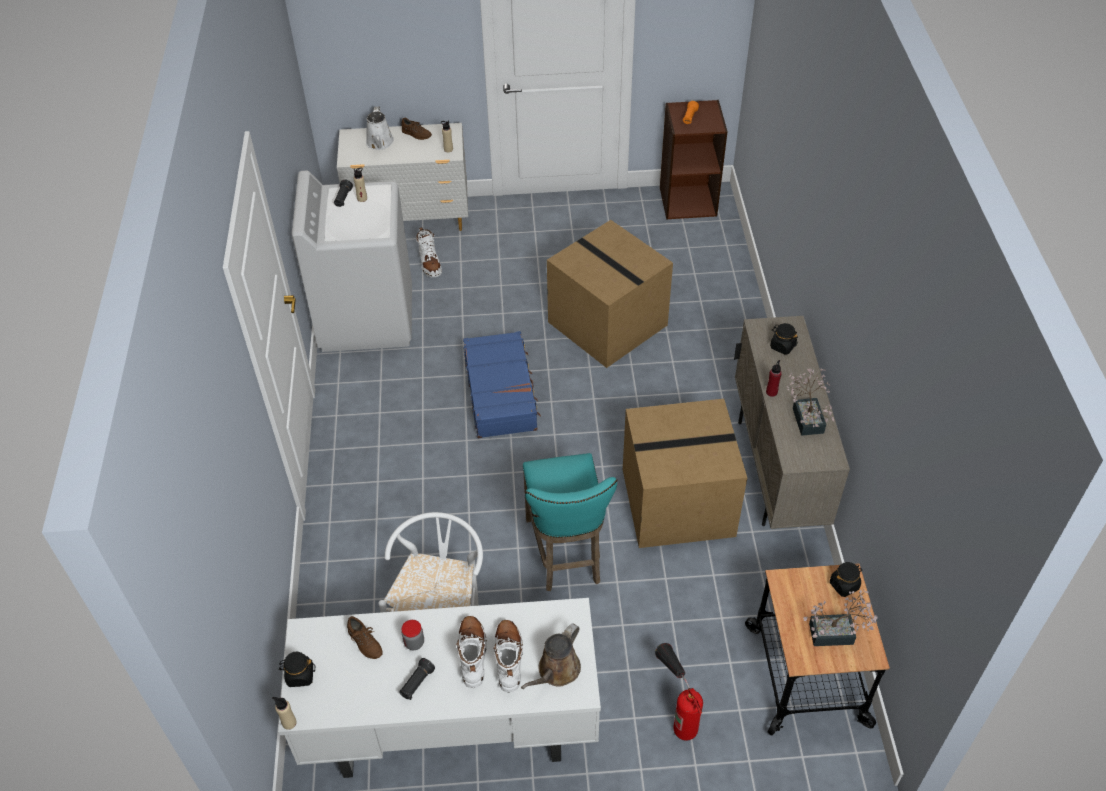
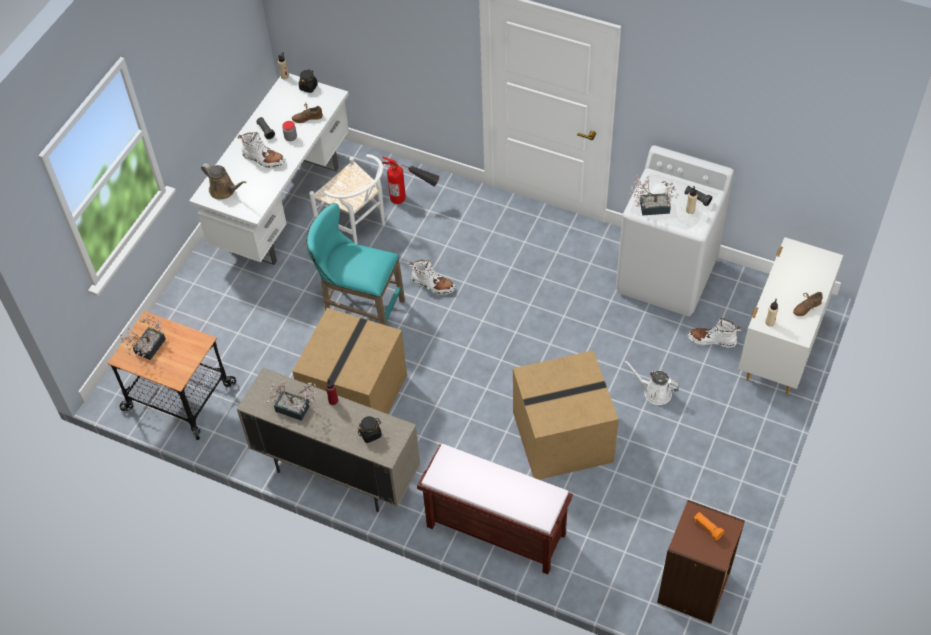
camera: 120 degrees right, 5 degrees up
white watering can [366,107,394,150] -> white watering can moved to [624,360,680,405]
blue suitcase [463,331,541,438] -> none
white boot [494,620,523,693] -> white boot moved to [409,260,455,295]
brown watering can [521,623,581,689] -> brown watering can turned 150 degrees clockwise [201,163,247,200]
fire extinguisher [655,643,703,741] -> fire extinguisher moved to [382,157,439,204]
black jar [830,562,863,597] -> none
none -> brown bench [417,444,573,574]
none -> potted plant [629,175,679,216]

